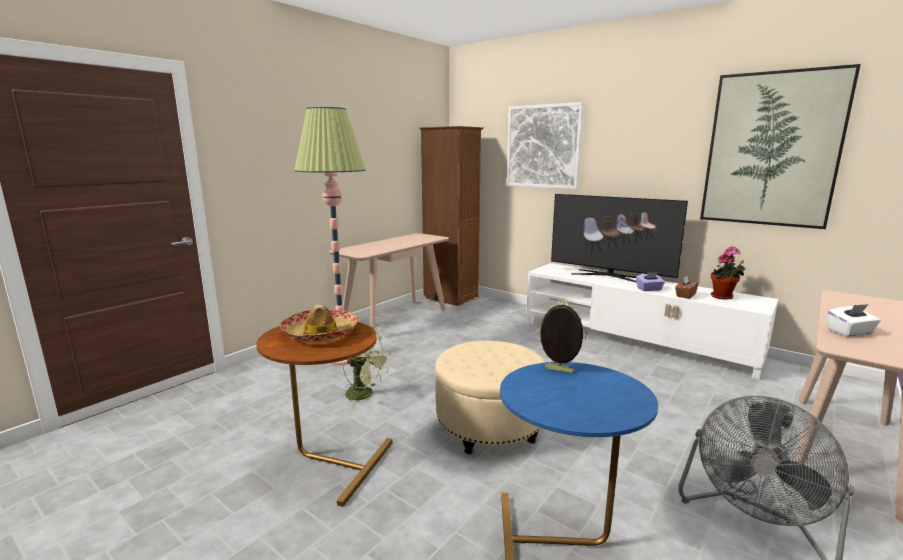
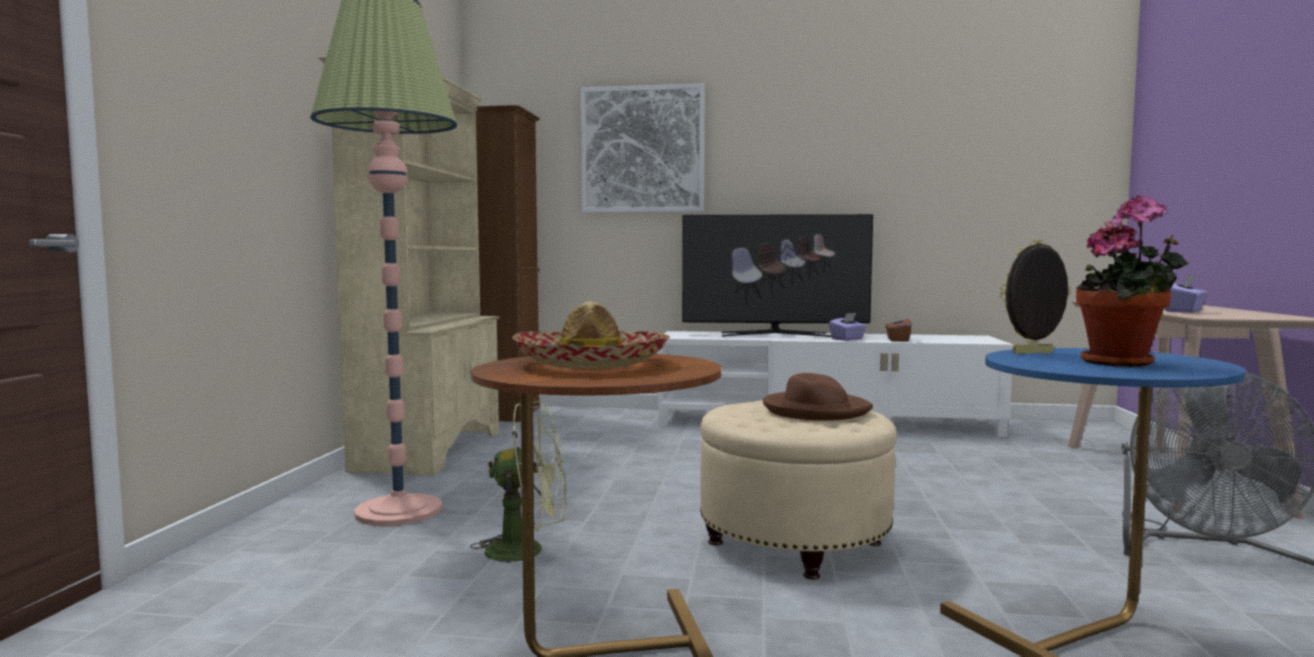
camera: 30 degrees left, 10 degrees down
beige console table [329,233,449,330] -> beige bookcase [317,56,500,476]
picture [700,64,861,229] -> none
potted plant [711,246,745,300] -> potted plant moved to [1076,195,1189,367]
white tissue box [827,304,881,337] -> purple tissue box [1165,275,1207,313]
none -> brown hat [763,373,873,421]

